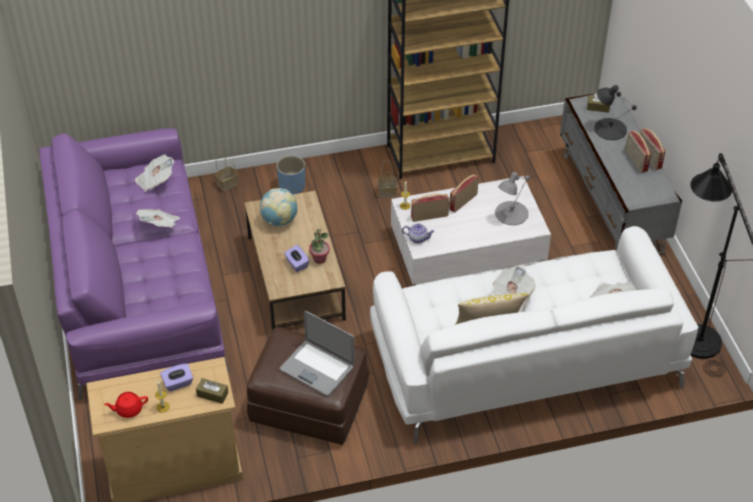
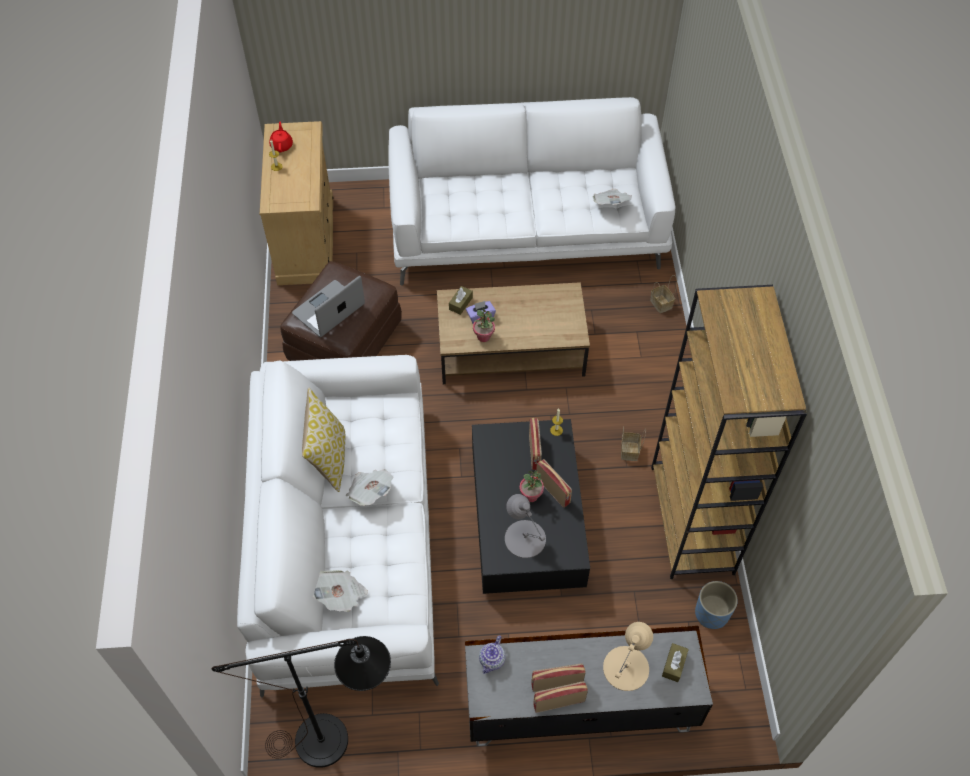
camera: 100 degrees right, 10 degrees up
purple sofa [39,128,230,401] -> white sofa [388,97,676,286]
newspaper [136,209,180,227] -> none
purple tissue box [160,363,193,391] -> none
brown tissue box [196,378,228,404] -> brown tissue box moved to [449,286,473,315]
globe [259,188,297,227] -> none
blue planter [276,155,305,194] -> blue planter moved to [695,581,738,629]
white coffee table [391,176,551,285] -> black coffee table [472,419,590,594]
teapot [402,223,434,244] -> teapot moved to [479,635,506,674]
black table lamp [594,85,637,140] -> beige table lamp [603,622,653,691]
none -> potted plant [519,470,544,502]

